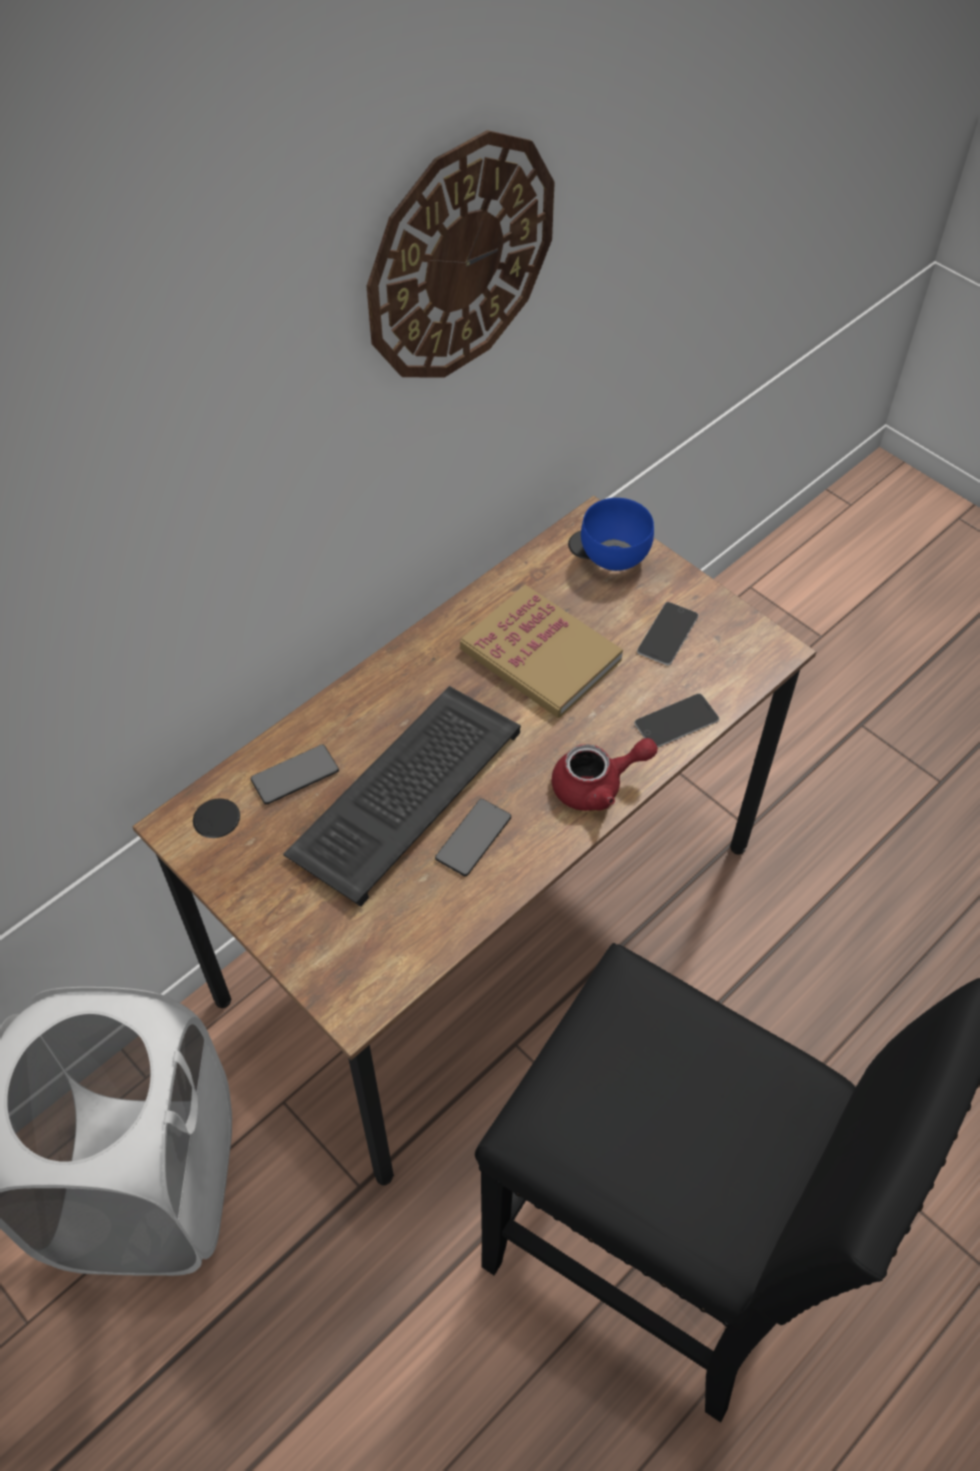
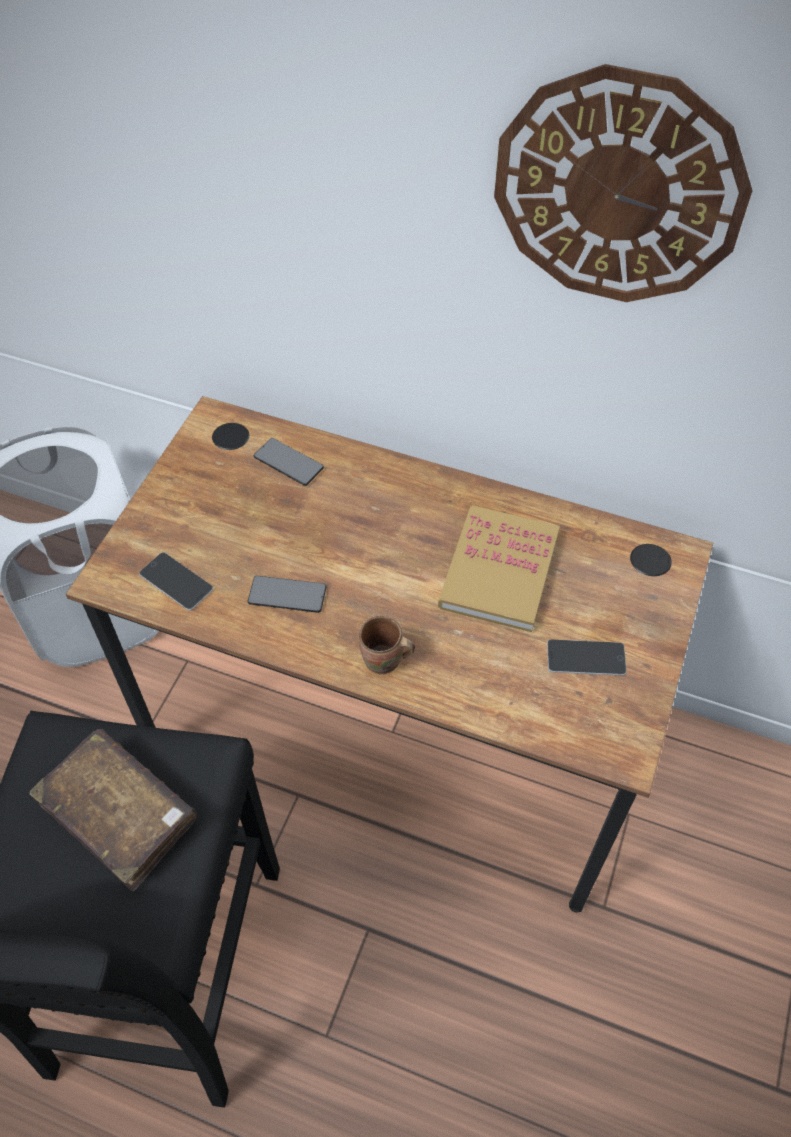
camera: 65 degrees right, 0 degrees up
keyboard [283,686,521,907] -> none
red teapot [551,738,658,811] -> brown mug [359,616,415,674]
blue bowl [581,498,654,571] -> none
phone [634,693,719,747] -> phone moved to [139,552,214,611]
none -> brown book [30,729,197,891]

